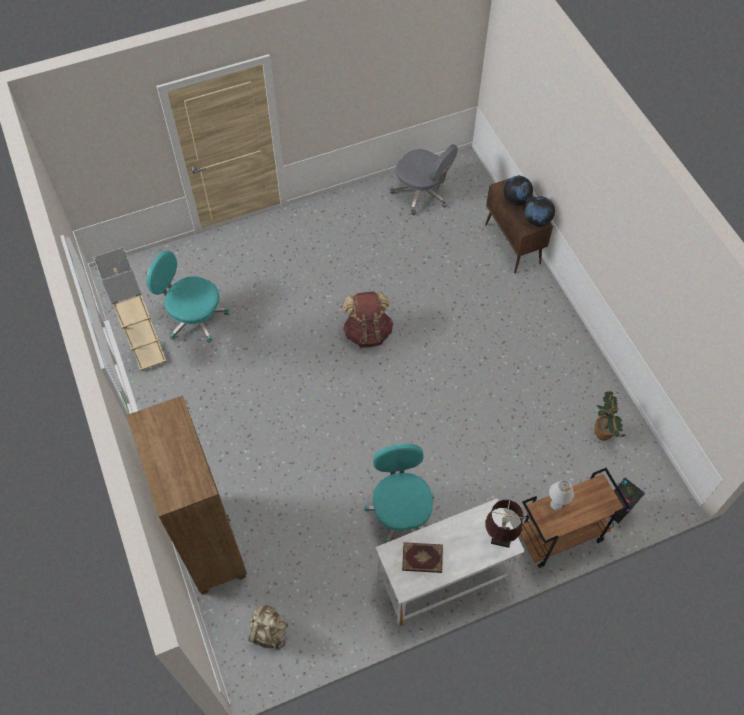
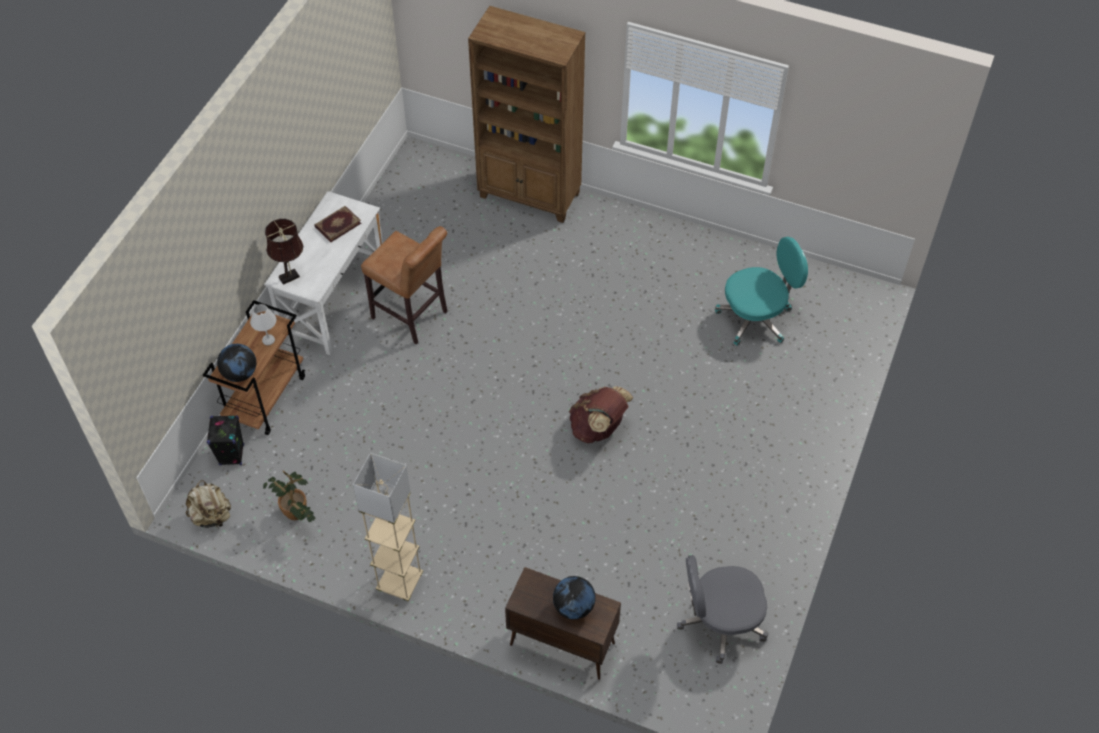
camera: 135 degrees right, 5 degrees down
beige floor lamp [93,247,166,371] -> beige floor lamp moved to [353,453,423,602]
beige backpack [248,603,288,650] -> beige backpack moved to [186,480,231,528]
turquoise office chair [365,444,434,543] -> brown stool [361,226,448,344]
globe [525,196,555,227] -> globe moved to [217,344,256,382]

